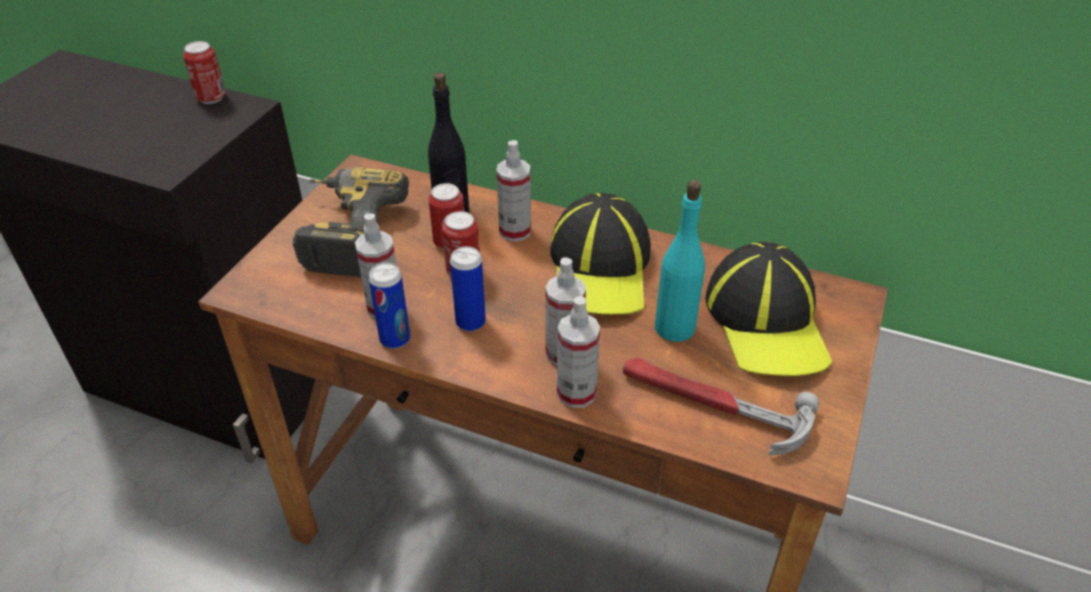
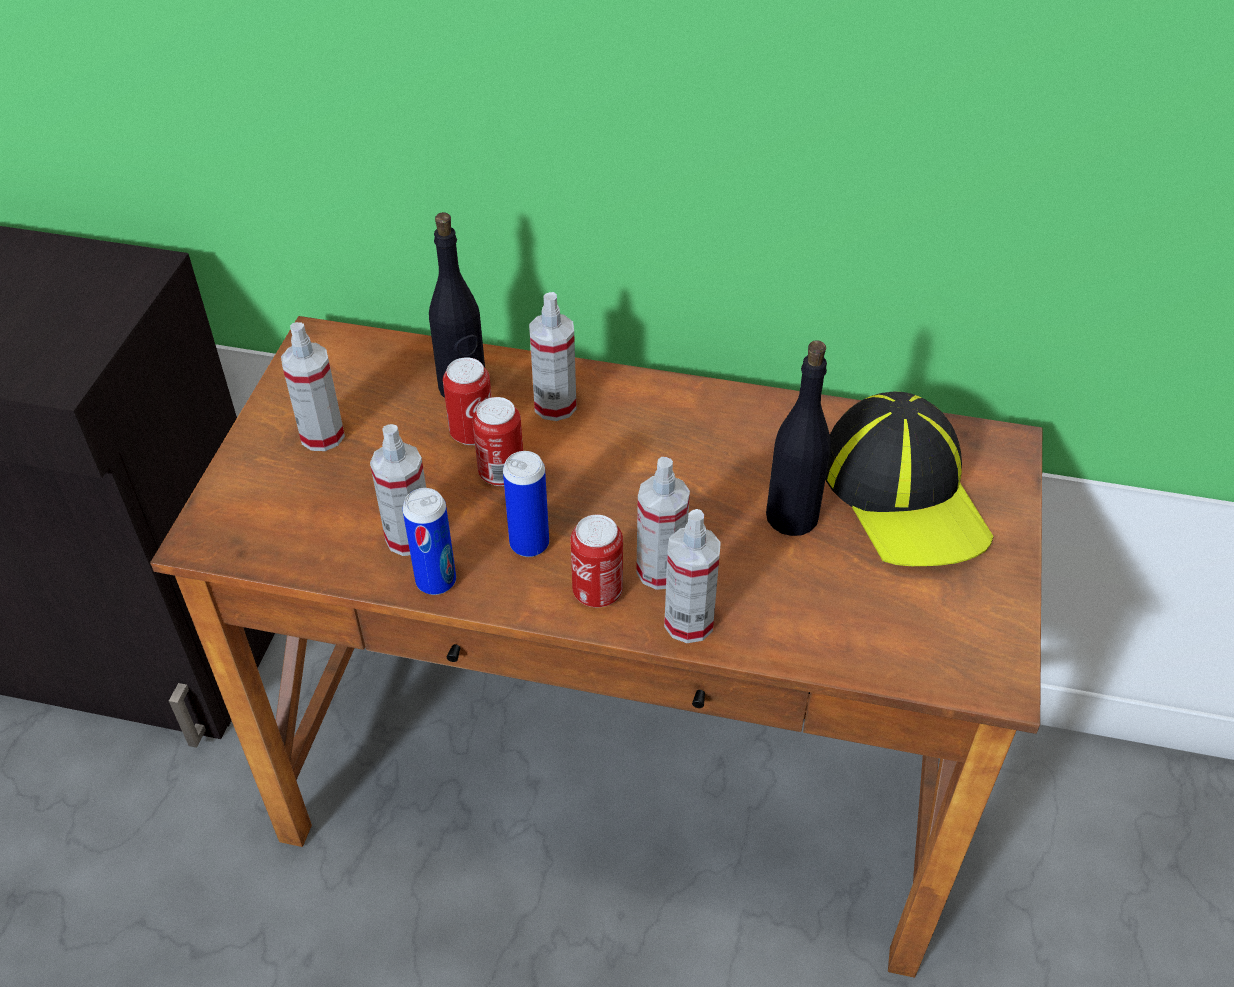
camera: 10 degrees left, 5 degrees up
can [183,41,226,104] -> can moved to [570,515,623,607]
power drill [293,167,409,277] -> spray bottle [281,322,345,451]
cap [550,193,651,315] -> none
hammer [623,357,819,455] -> none
turquoise bottle [655,180,705,342] -> black bottle [766,340,831,536]

